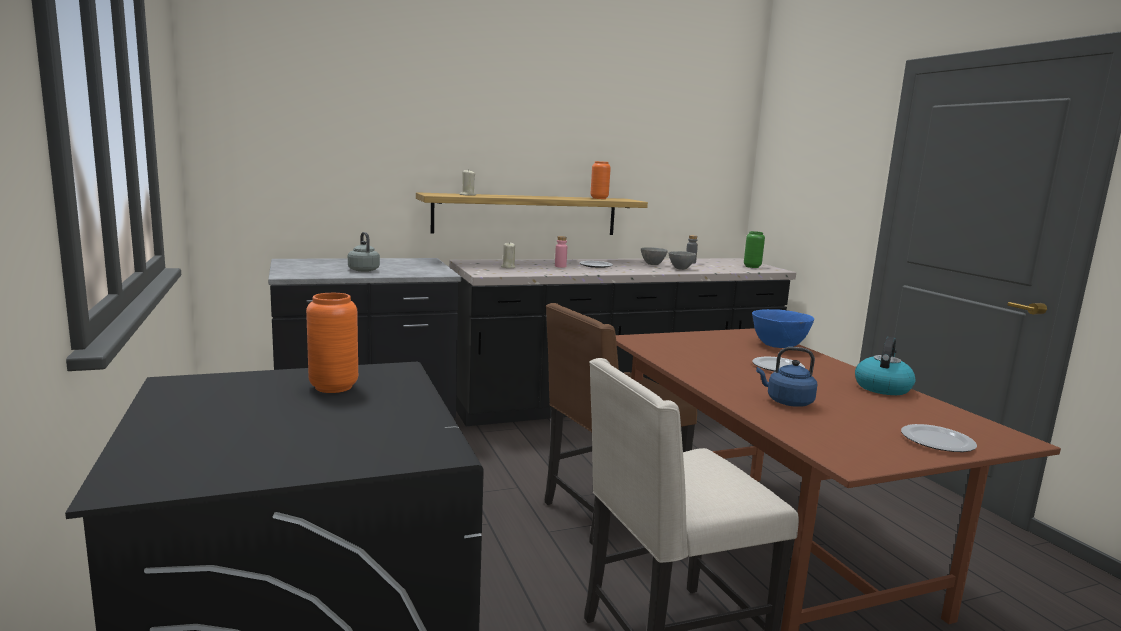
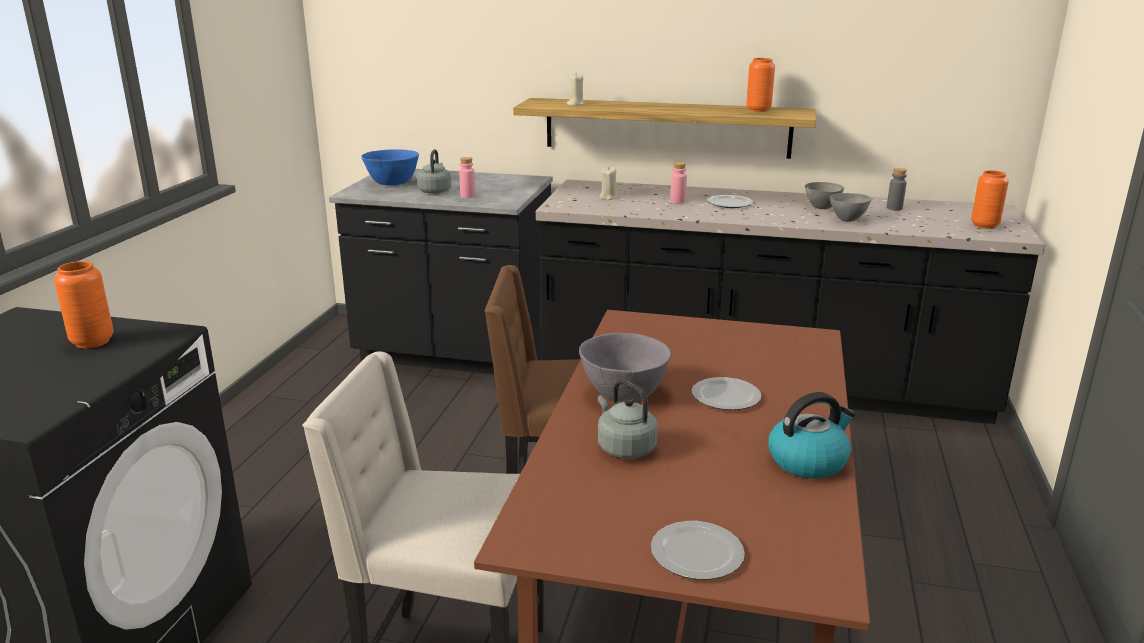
camera: 35 degrees right, 10 degrees up
green vase [744,231,765,268] -> orange vase [971,170,1009,229]
blue bowl [752,309,814,348] -> blue bowl moved to [361,149,419,186]
blue kettle [756,347,817,407] -> grey kettle [598,380,658,459]
none -> pink bottle [459,157,475,198]
none -> grey bowl [579,333,671,402]

